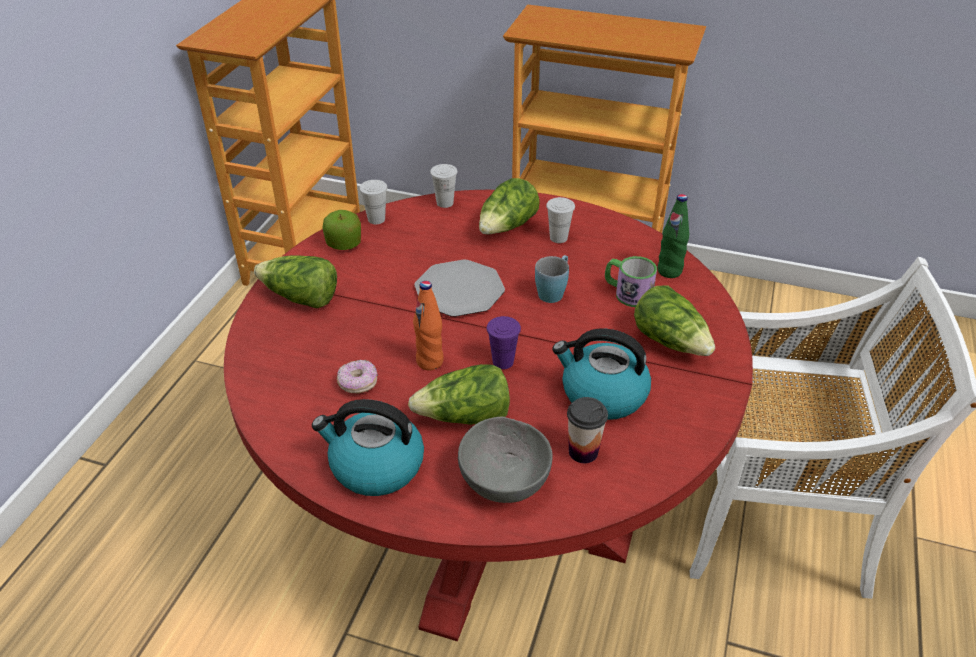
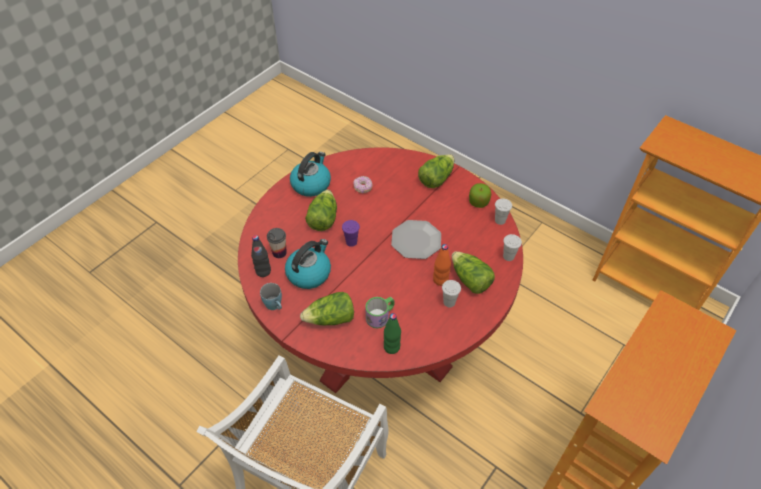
camera: 110 degrees right, 10 degrees up
orange bottle [413,281,444,371] -> orange bottle moved to [433,244,451,286]
grey bowl [458,417,553,503] -> none
blue mug [535,255,569,303] -> blue mug moved to [260,283,282,310]
none -> black bottle [251,235,271,277]

